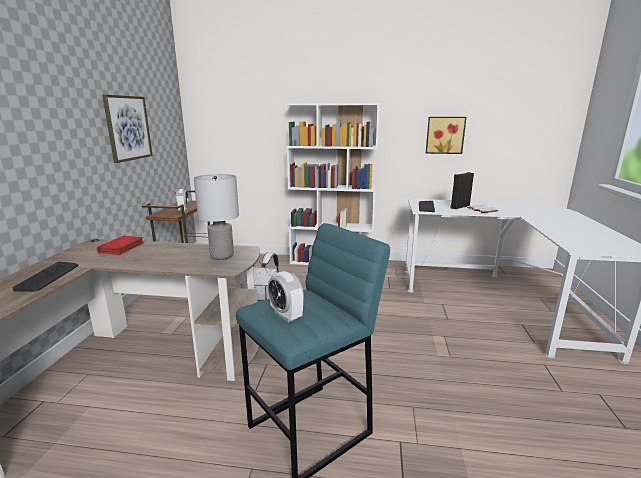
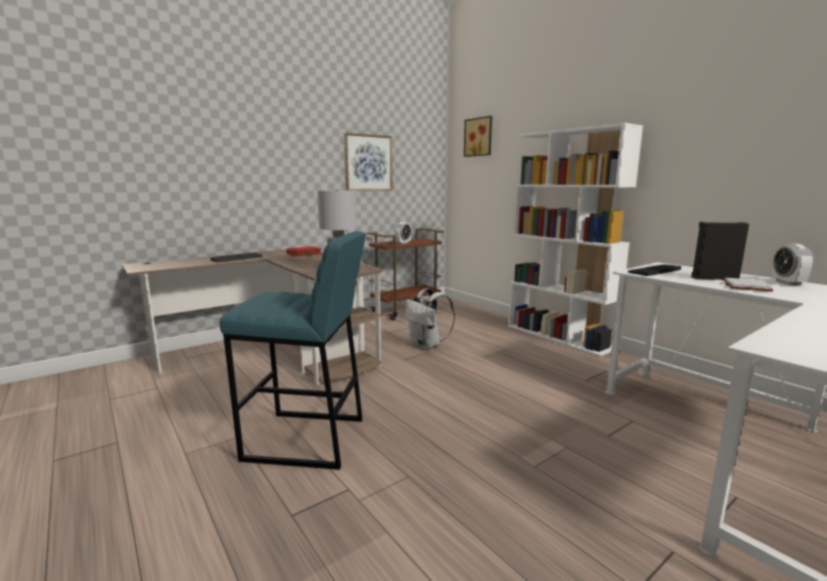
camera: 45 degrees right, 5 degrees down
alarm clock [268,271,304,322] -> alarm clock moved to [772,244,814,286]
picture [426,117,466,154] -> picture moved to [464,116,492,157]

